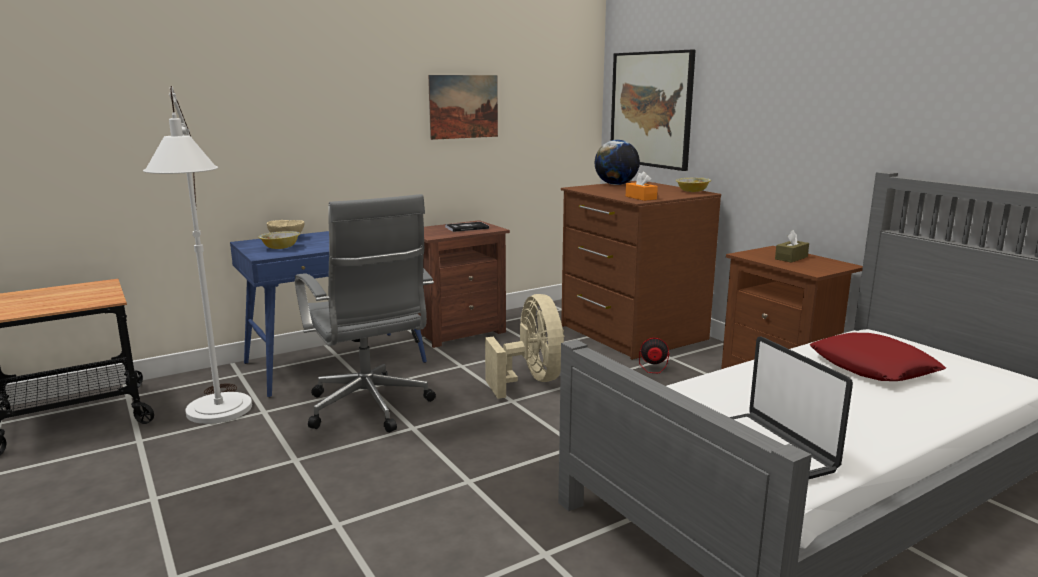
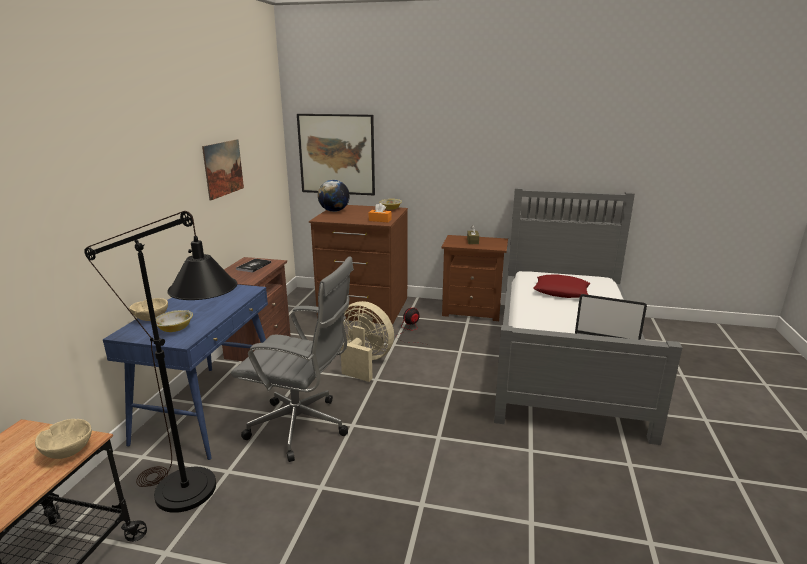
camera: 45 degrees left, 5 degrees up
white floor lamp [143,86,252,424] -> black floor lamp [84,211,237,513]
none -> beige bowl [35,419,92,459]

